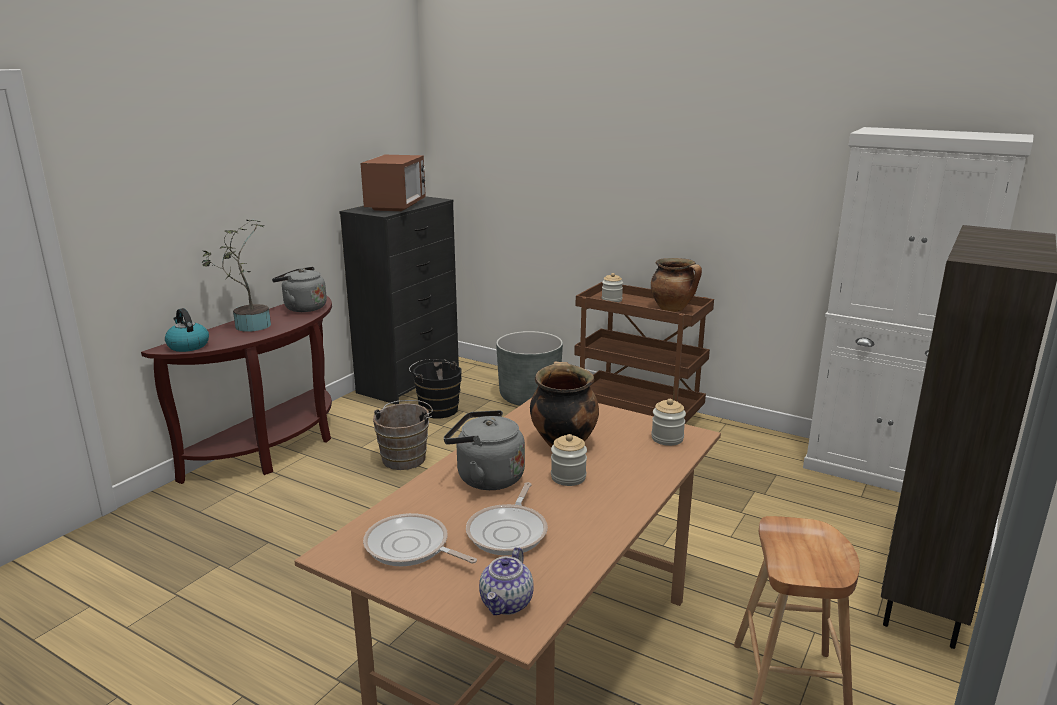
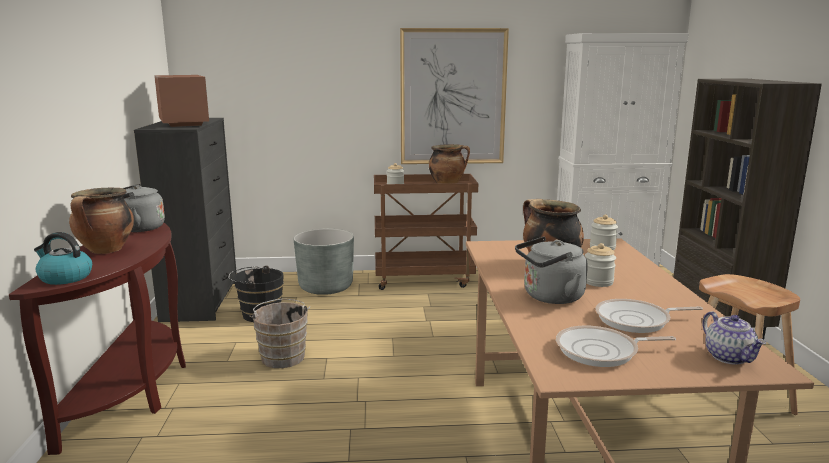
camera: 35 degrees left, 5 degrees down
potted plant [202,219,271,332] -> cooking pot [69,187,134,254]
frying pan [466,482,548,555] -> frying pan turned 105 degrees clockwise [595,299,703,333]
none -> picture [400,28,509,164]

